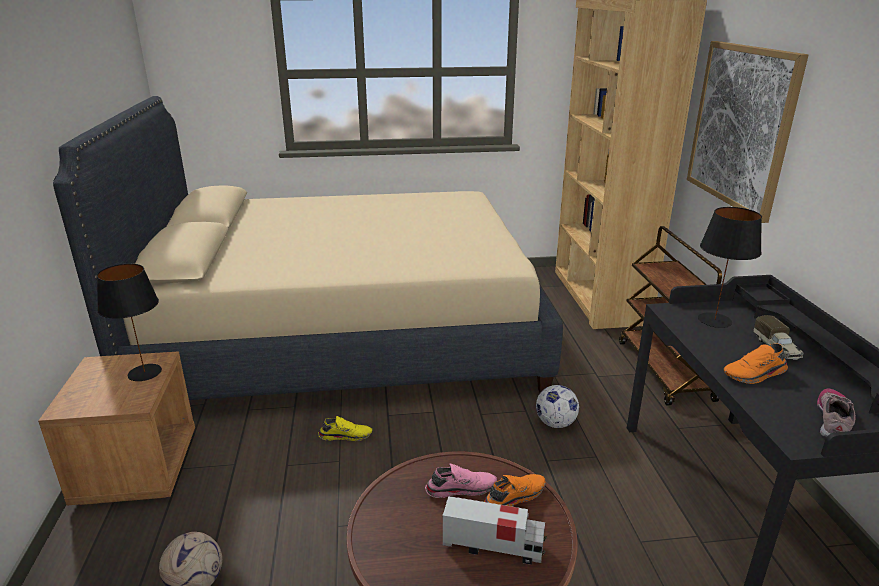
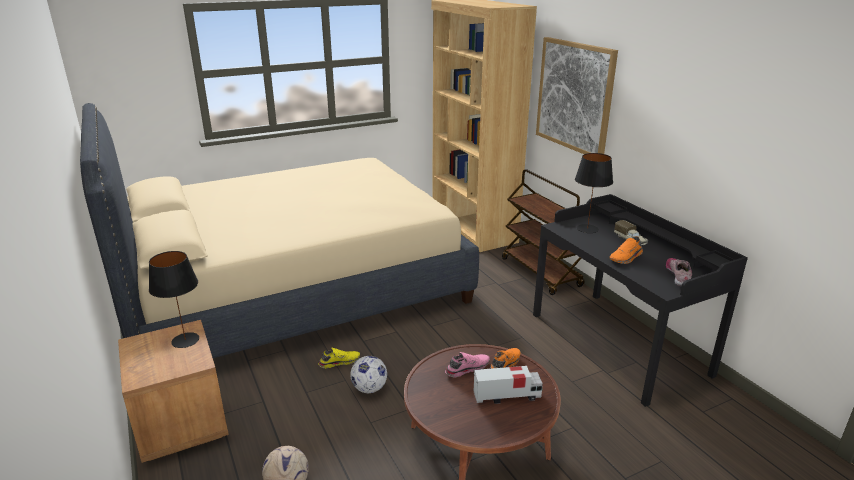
camera: 20 degrees left, 0 degrees up
football [536,385,579,428] -> football moved to [350,356,387,393]

